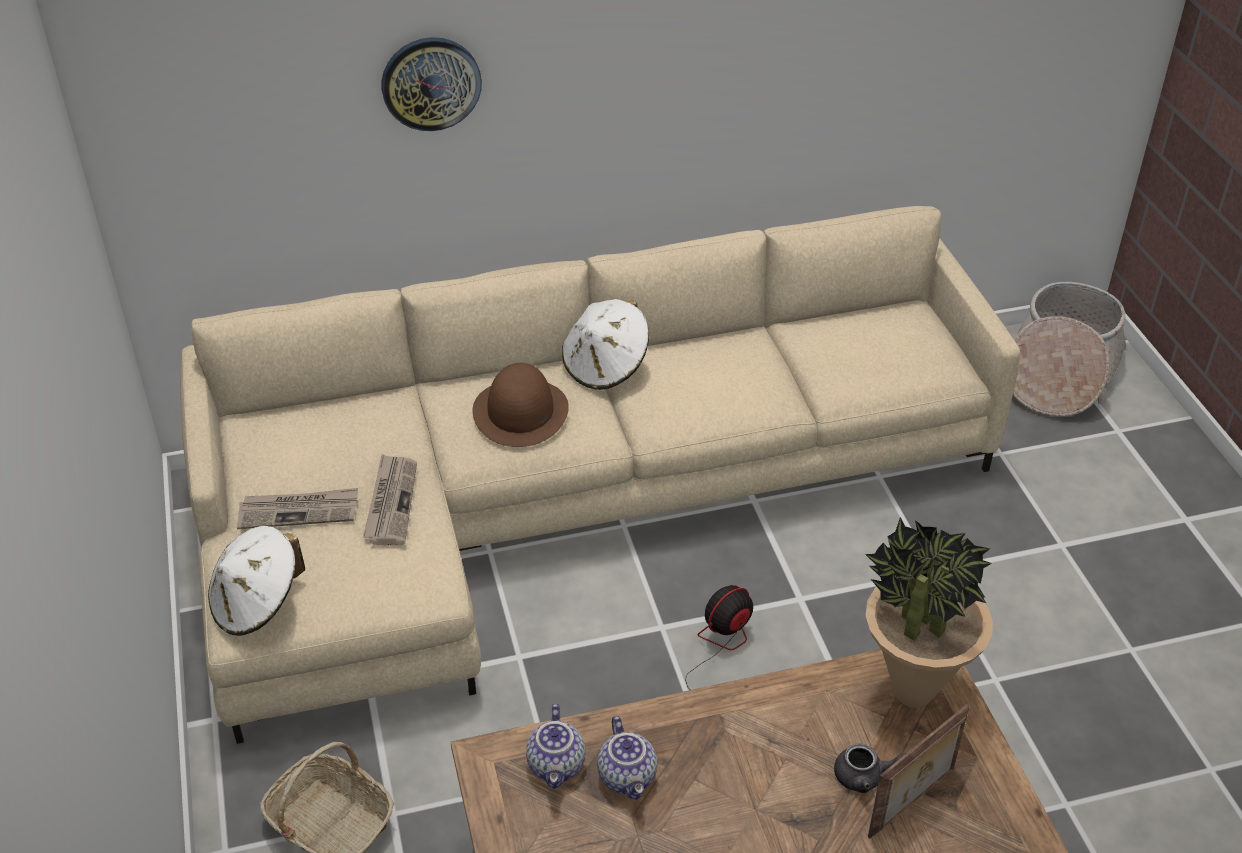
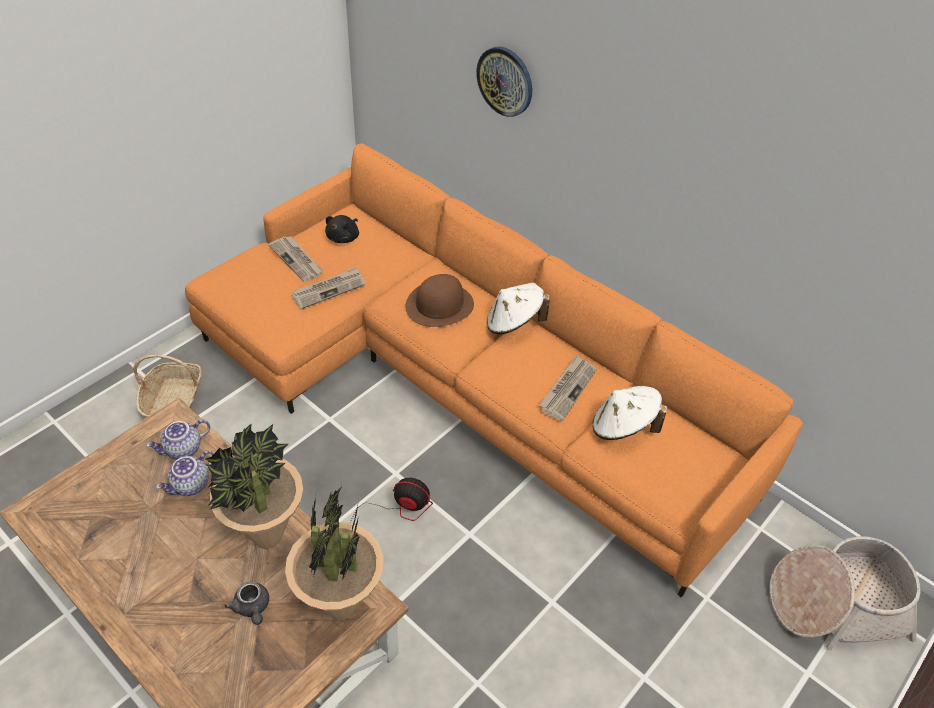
camera: 55 degrees right, 5 degrees up
beige sofa [180,206,1020,744] -> orange sofa [185,143,803,598]
white hat [208,526,305,636] -> white hat moved to [592,386,667,440]
picture frame [868,703,970,838] -> none
none -> potted plant [206,424,303,549]
none -> black plush toy [325,215,359,243]
none -> newspaper [539,355,596,421]

